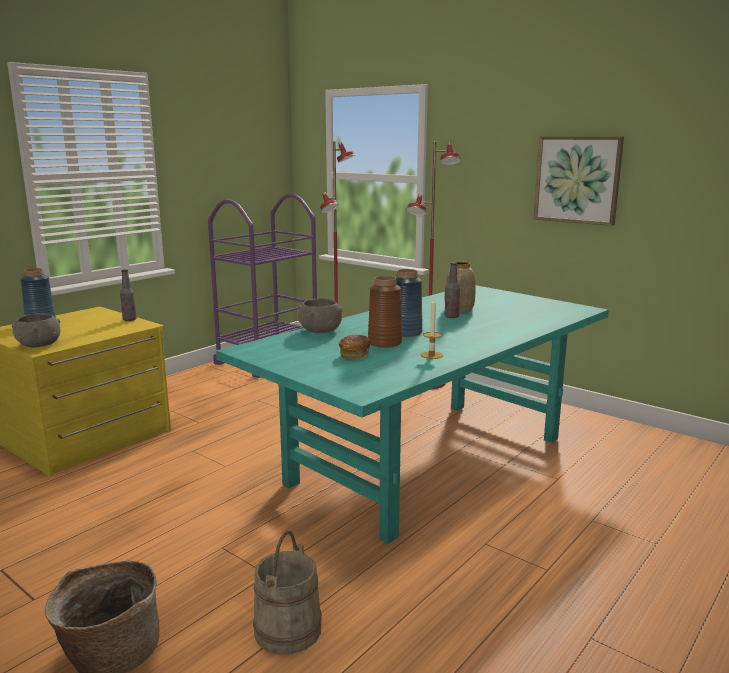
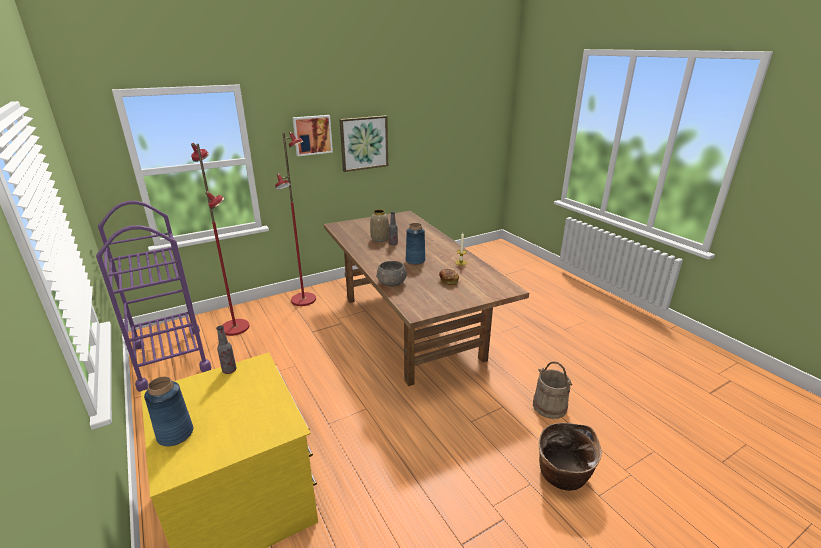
camera: 70 degrees left, 10 degrees up
grey bowl [12,313,61,347] -> none
turquoise dining table [216,285,609,544] -> brown dining table [324,211,529,386]
brown vase [368,276,402,348] -> none
none -> picture [292,115,333,156]

